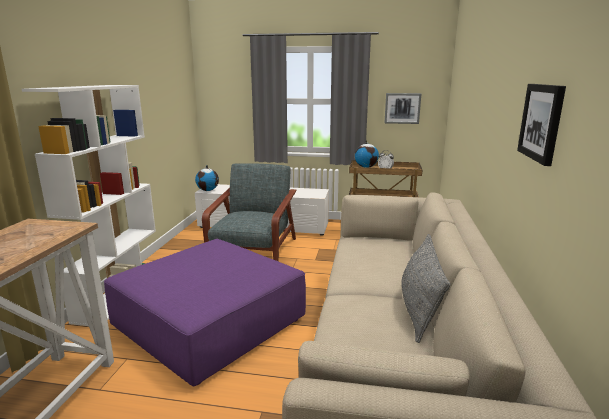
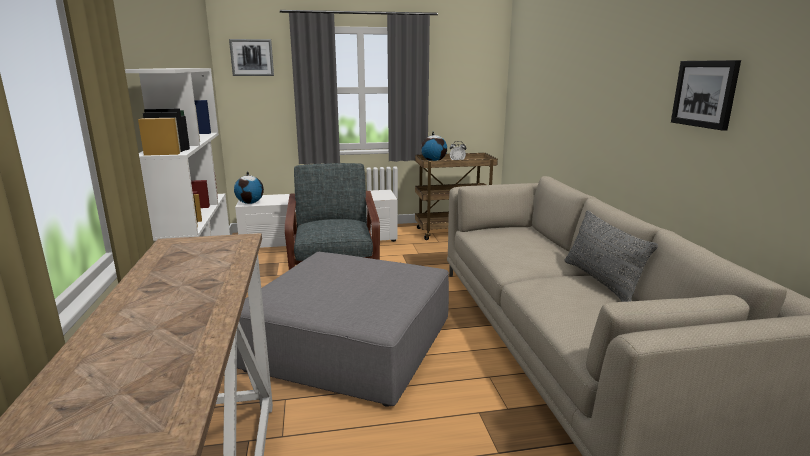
camera: 20 degrees left, 0 degrees up
purple ottoman [104,239,306,386] -> grey ottoman [237,252,449,407]
picture [384,93,421,124] -> picture moved to [229,39,274,76]

